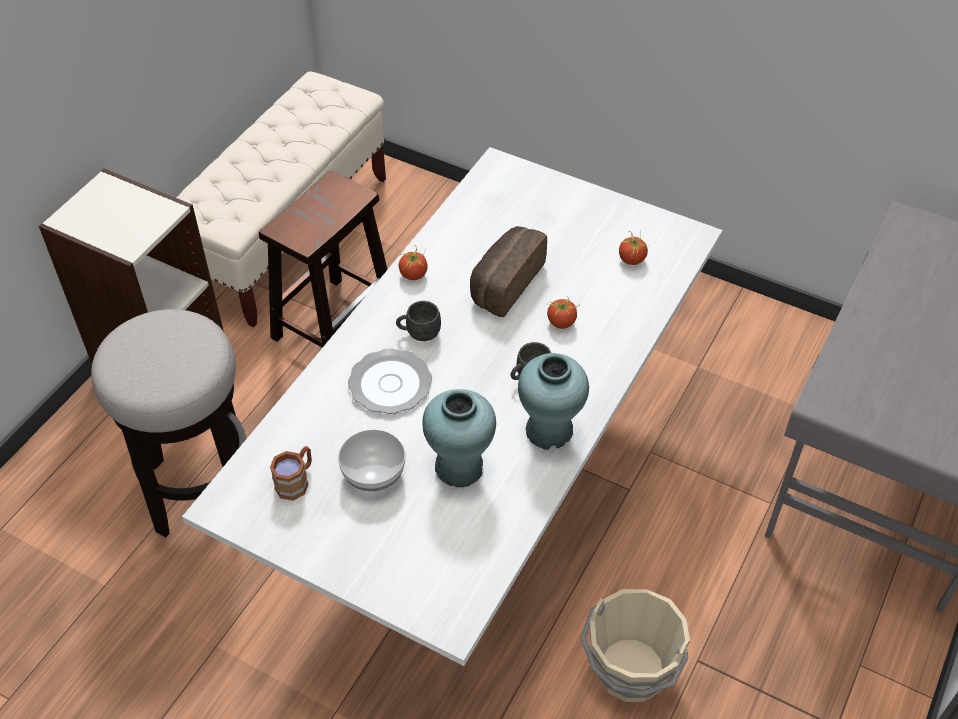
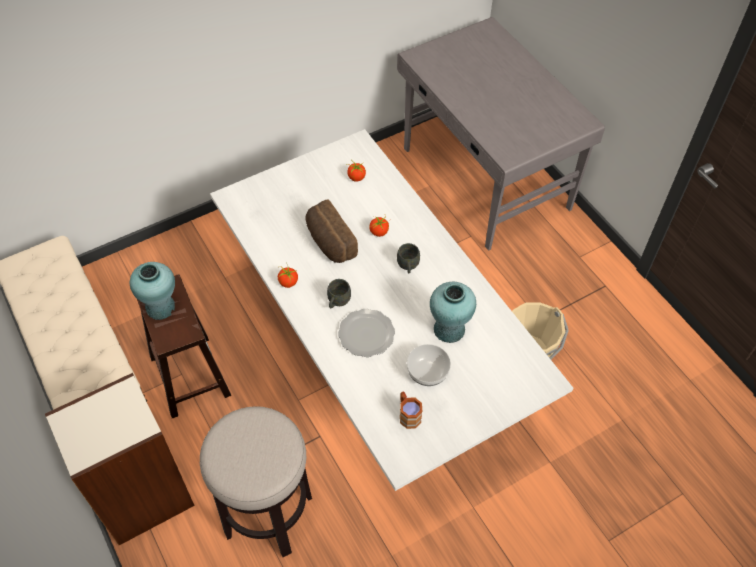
camera: 60 degrees left, 5 degrees up
turquoise vase [518,353,589,450] -> turquoise vase moved to [130,262,175,320]

